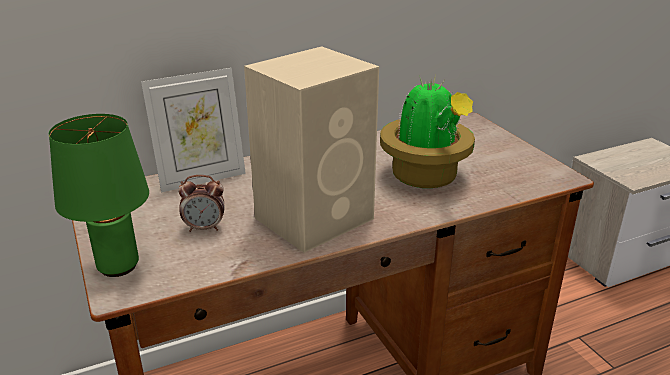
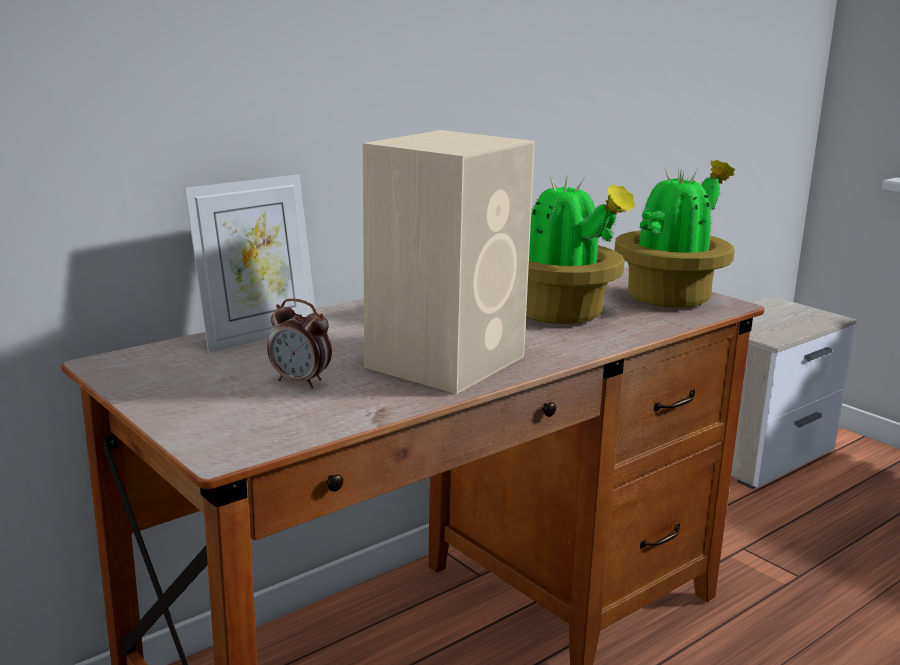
camera: 15 degrees left, 10 degrees down
green table lamp [49,114,149,277] -> none
alarm clock [178,175,225,232] -> alarm clock turned 45 degrees clockwise [267,299,332,388]
none -> potted plant [614,160,735,308]

